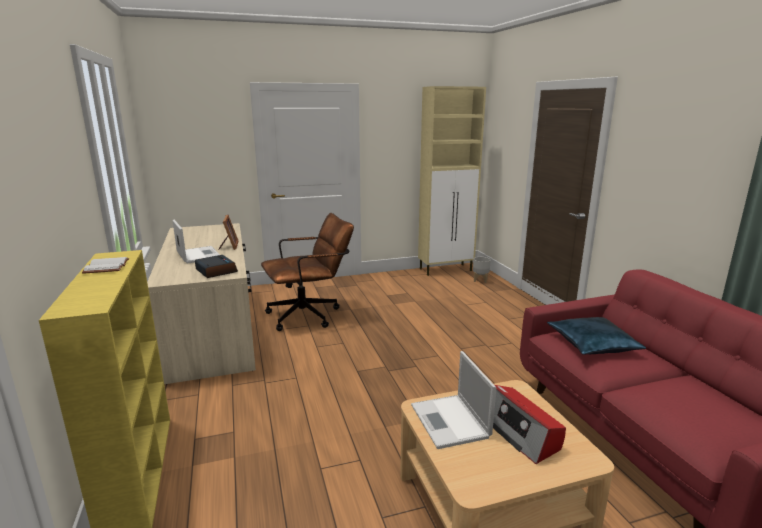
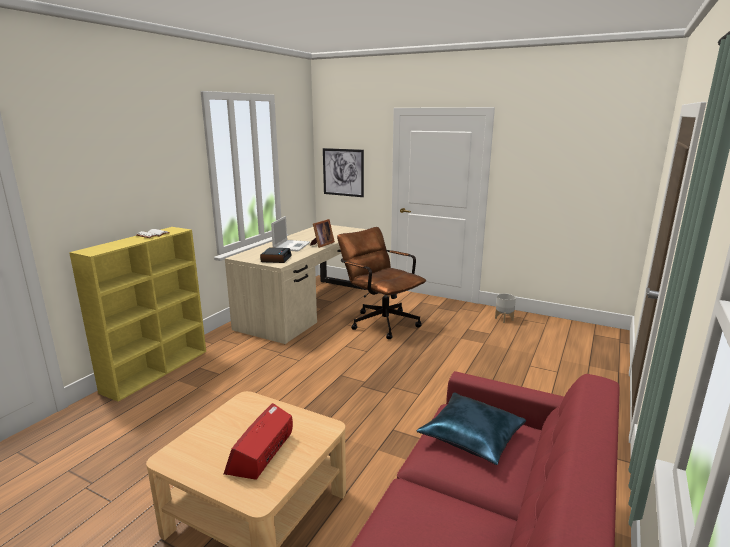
camera: 45 degrees right, 0 degrees up
brown office chair [261,213,354,331] -> brown office chair turned 150 degrees counterclockwise [337,227,426,339]
laptop [411,351,496,449] -> none
beige cabinet [418,86,486,276] -> none
grey planter [473,257,491,283] -> grey planter moved to [495,293,516,323]
none -> picture [323,148,364,197]

